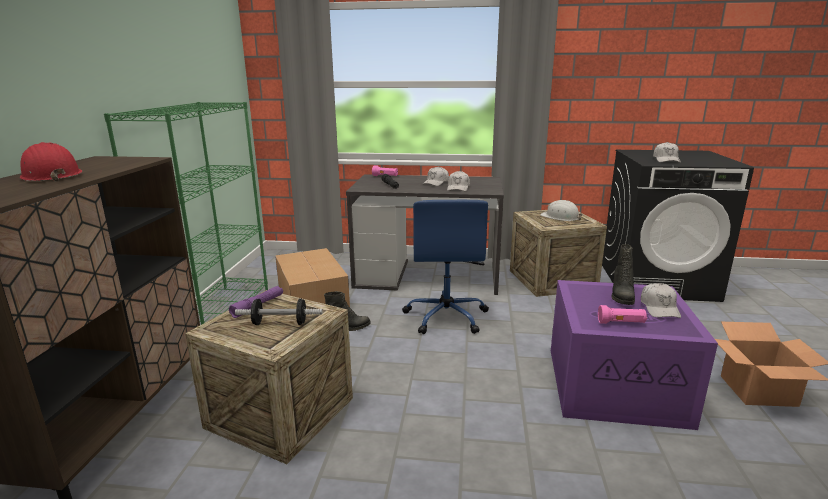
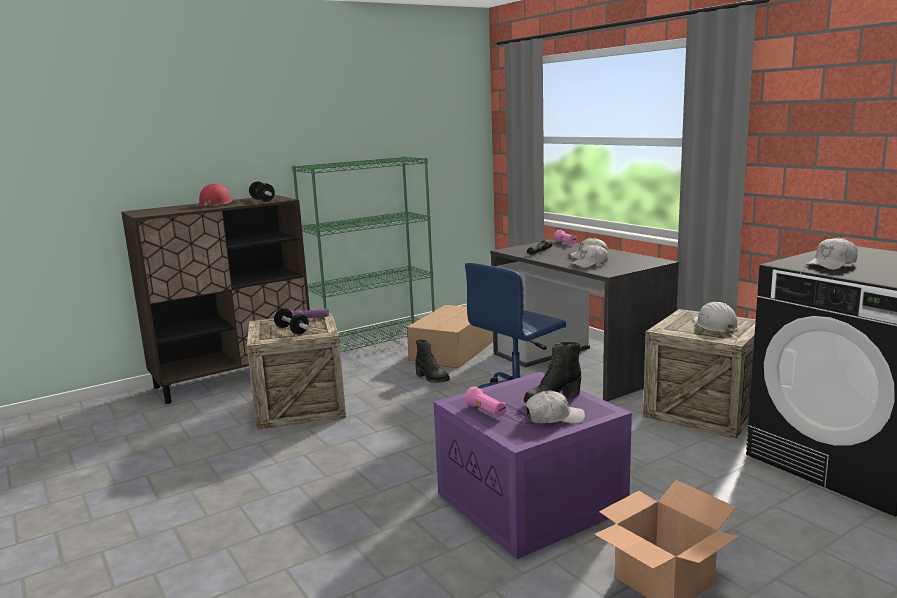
camera: 50 degrees right, 5 degrees down
white cap [641,283,681,318] -> white cap turned 150 degrees counterclockwise [525,390,585,424]
none -> dumbbell [249,182,275,202]

